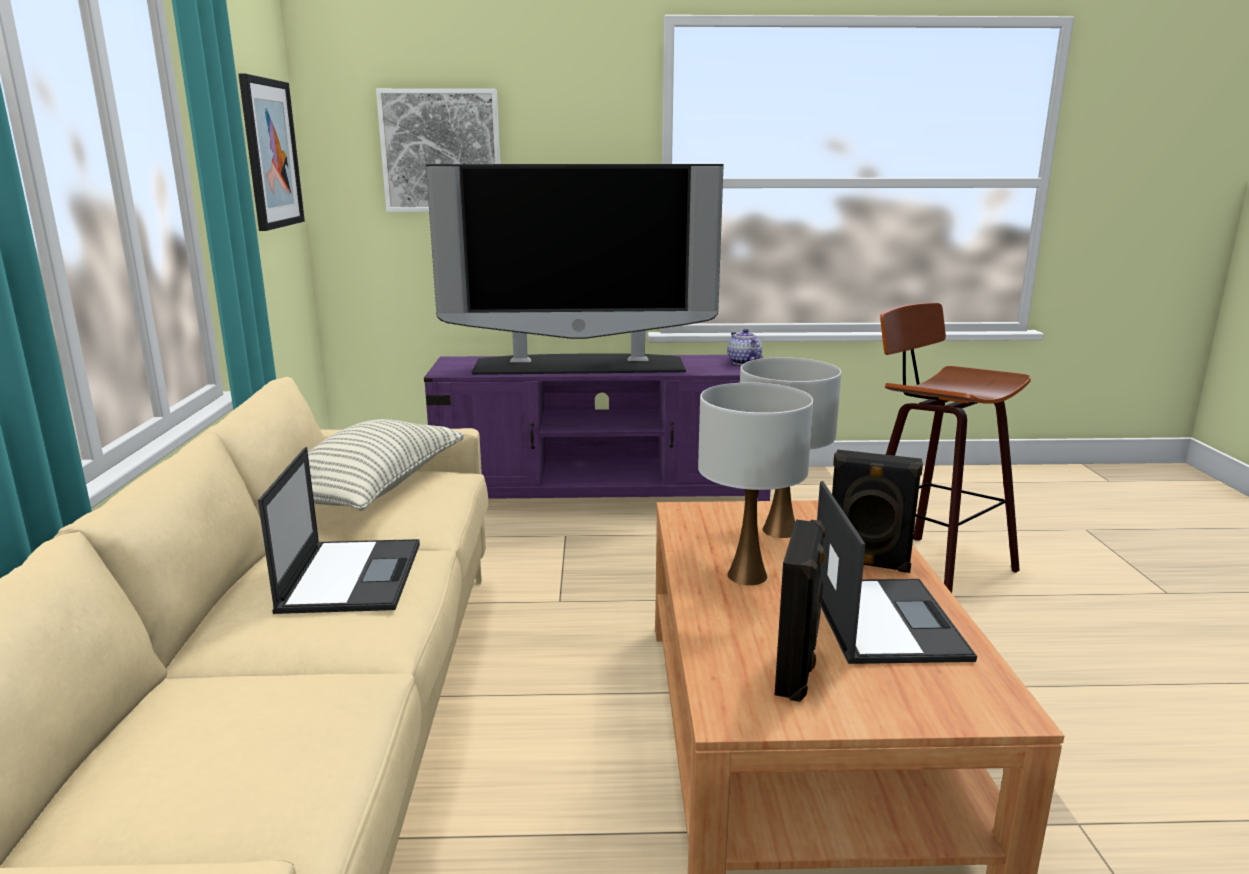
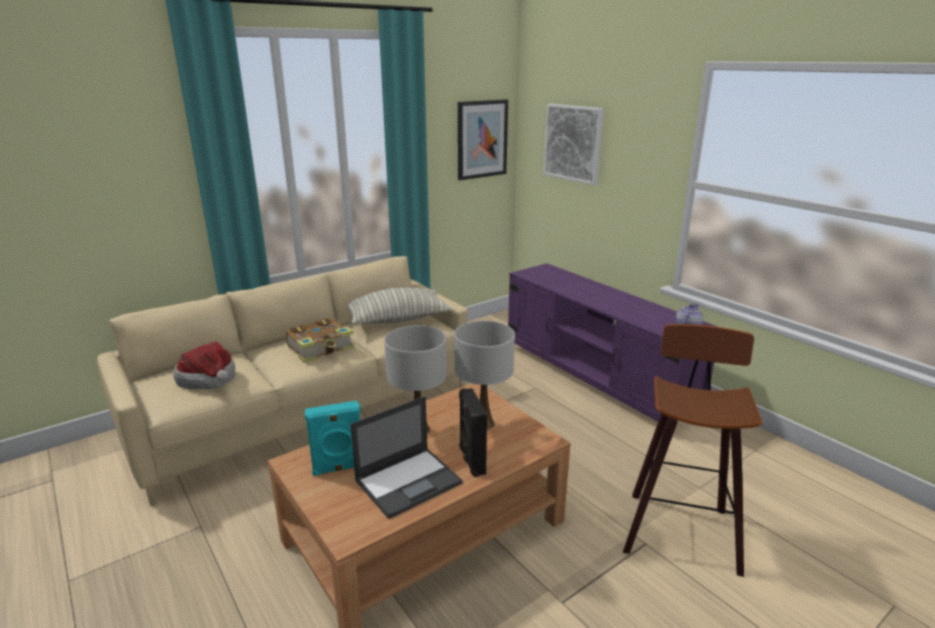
camera: 55 degrees right, 5 degrees up
laptop [258,447,420,614] -> book [286,318,354,363]
television [426,164,724,375] -> none
black speaker [775,519,826,702] -> turquoise speaker [305,401,360,476]
none -> hat [173,341,235,389]

